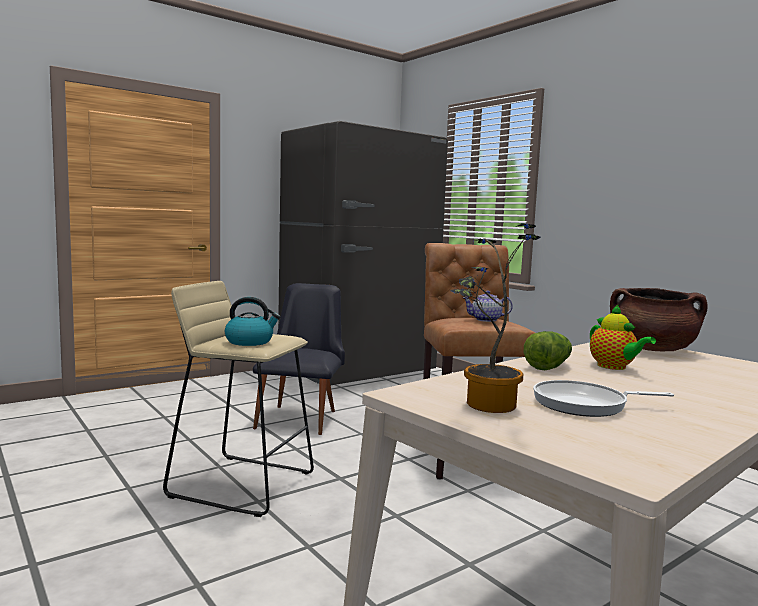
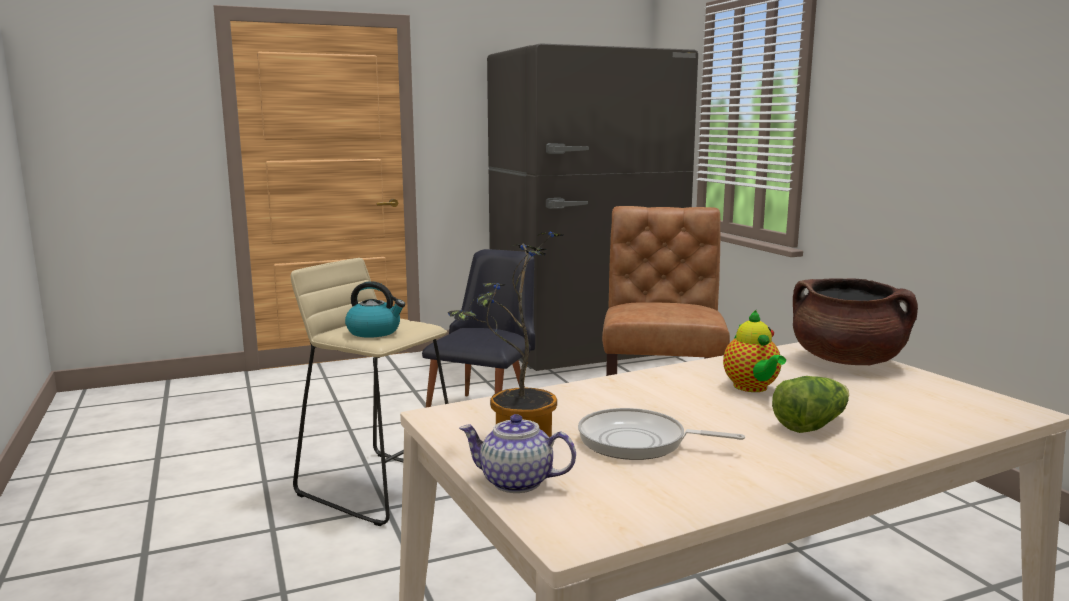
camera: 15 degrees right, 5 degrees up
teapot [463,291,513,322] -> teapot moved to [459,414,576,493]
lettuce [524,331,572,370] -> lettuce moved to [772,376,849,433]

